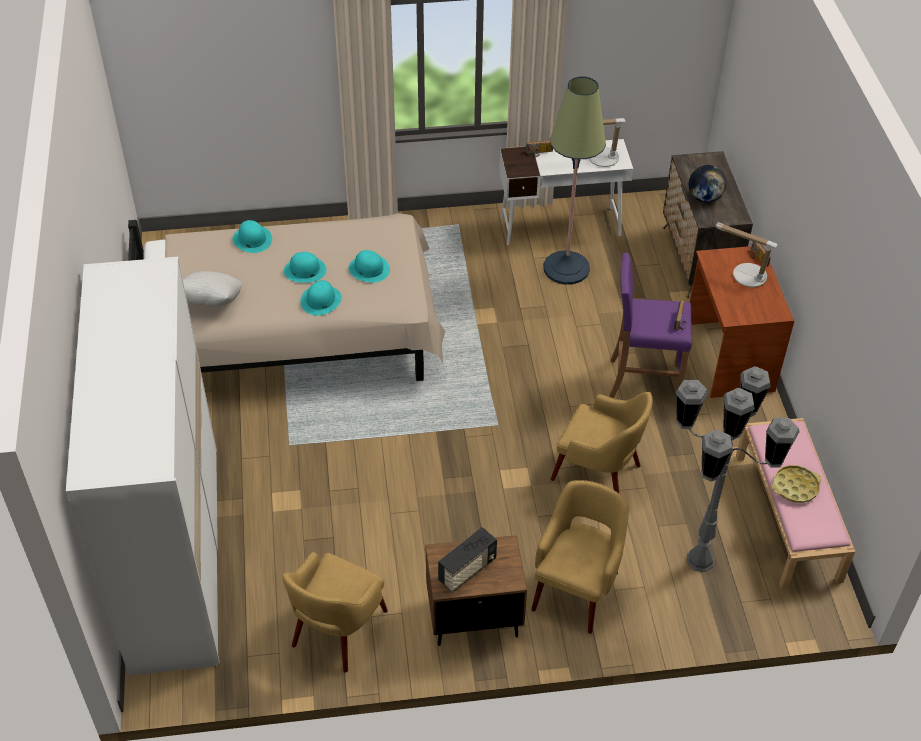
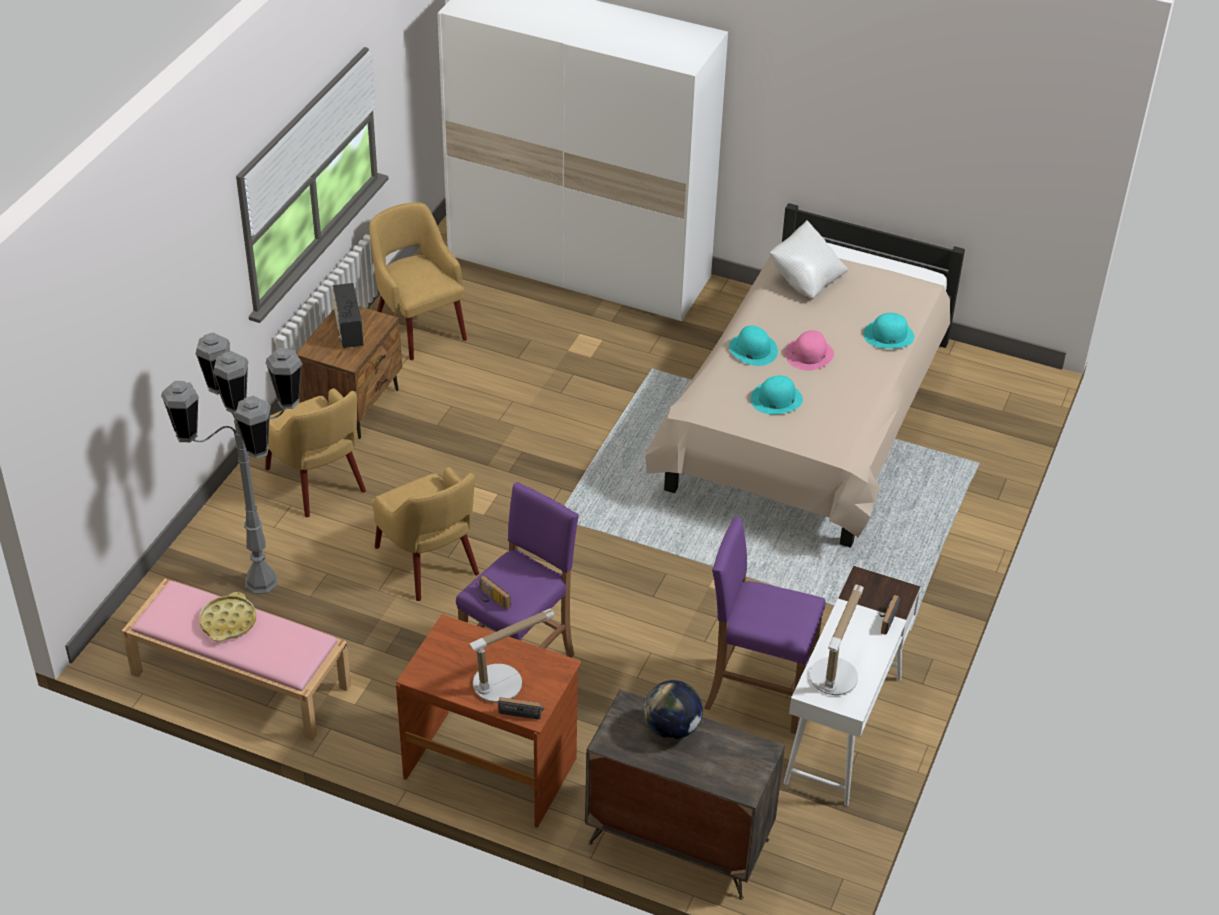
camera: 120 degrees right, 5 degrees down
turquoise hat [284,252,326,283] -> pink hat [785,330,834,371]
floor lamp [544,76,606,284] -> purple stool [704,517,826,734]
yellow armchair [551,392,653,493] -> yellow armchair turned 90 degrees counterclockwise [372,467,479,601]

